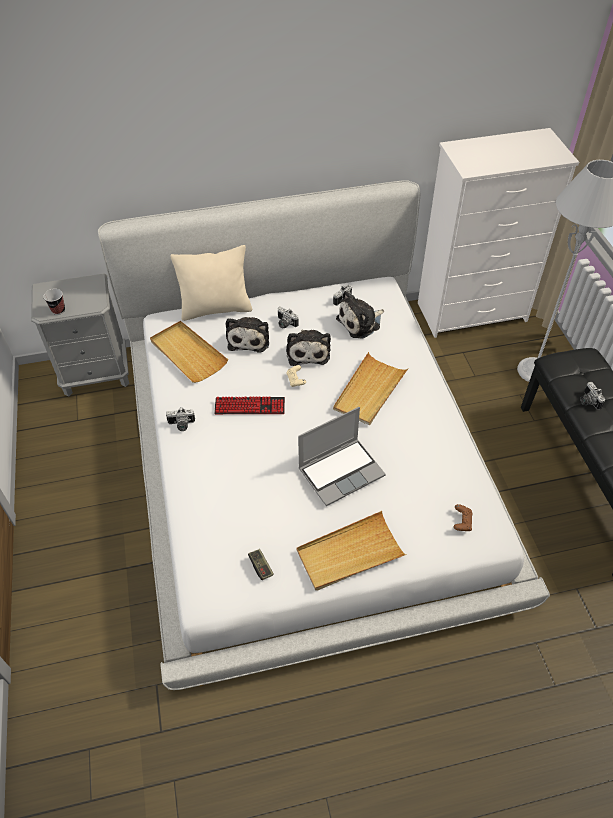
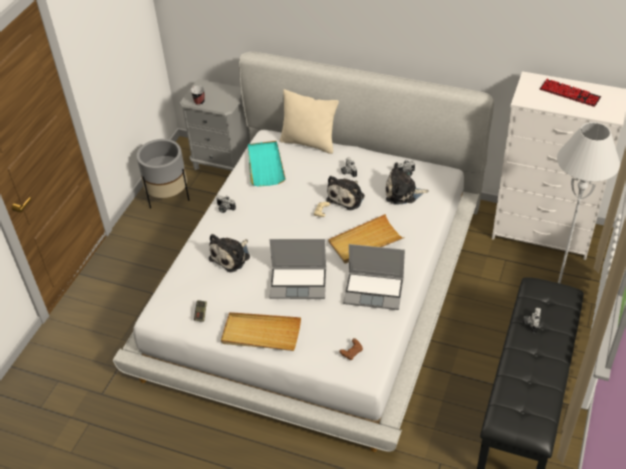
camera: 35 degrees right, 5 degrees down
beige tray [150,321,228,383] -> turquoise tray [248,141,286,187]
keyboard [214,397,285,414] -> keyboard moved to [540,79,601,107]
plush toy [226,317,269,353] -> plush toy moved to [209,234,250,272]
none -> grey planter [137,139,190,209]
none -> laptop [343,244,405,310]

